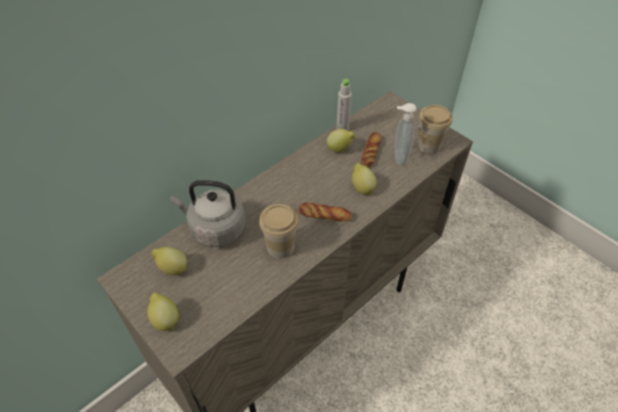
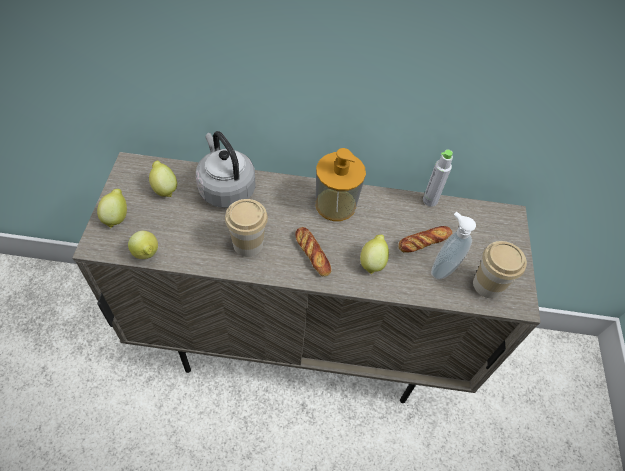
camera: 45 degrees right, 5 degrees up
lemon [327,129,355,152] -> lemon moved to [128,231,158,259]
none -> soap dispenser [316,148,366,221]

